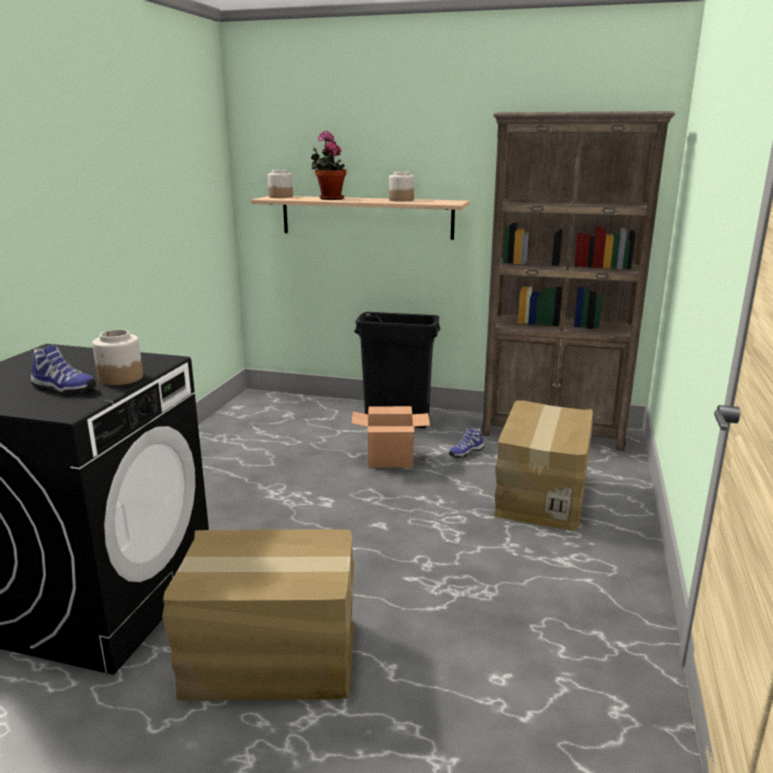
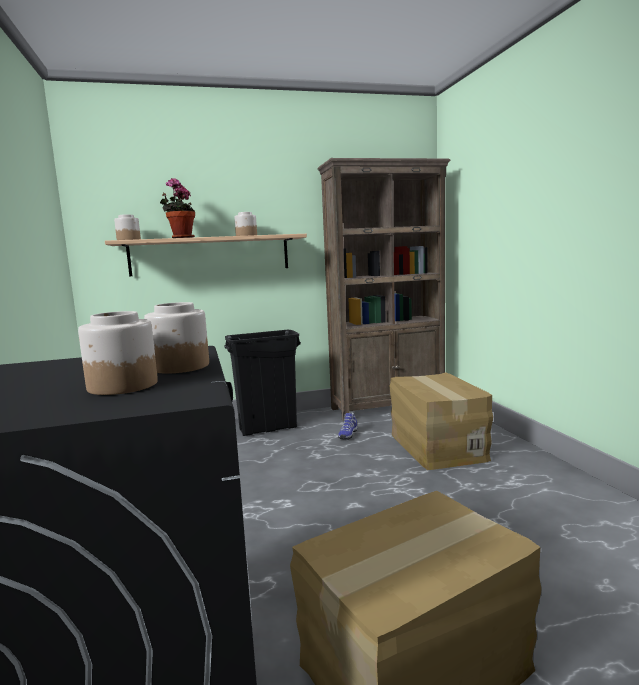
camera: 30 degrees left, 10 degrees down
shoe [31,345,96,395] -> jar [78,311,158,395]
cardboard box [352,406,430,468] -> none

